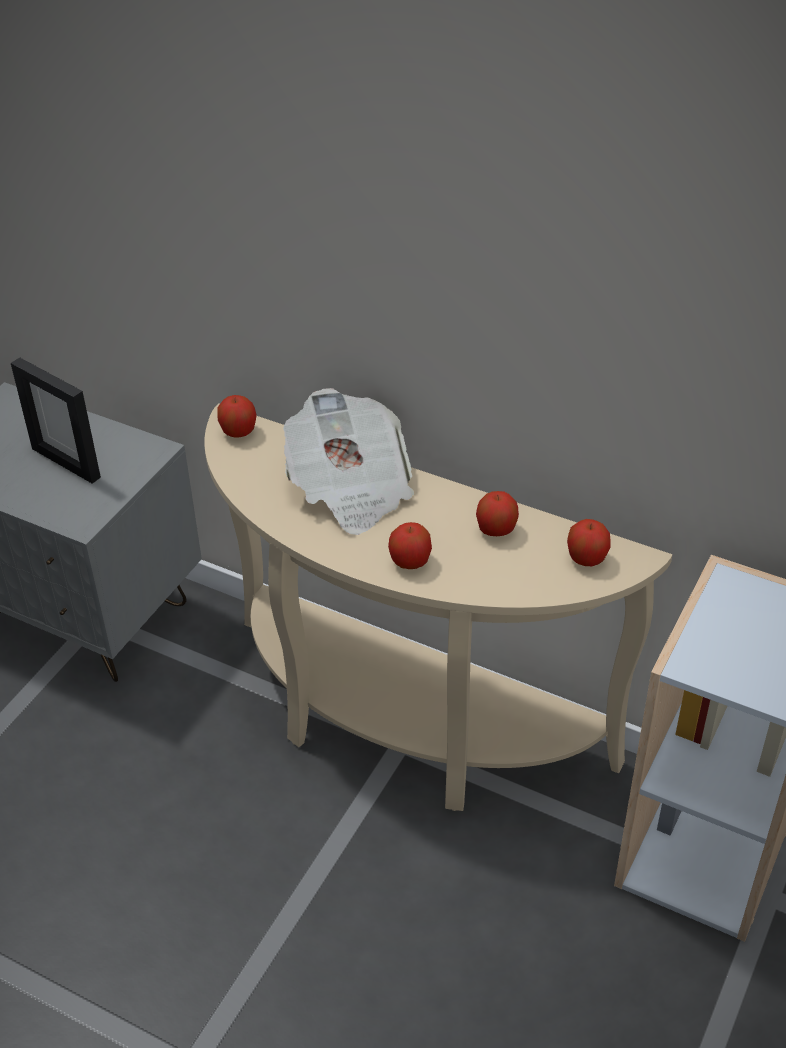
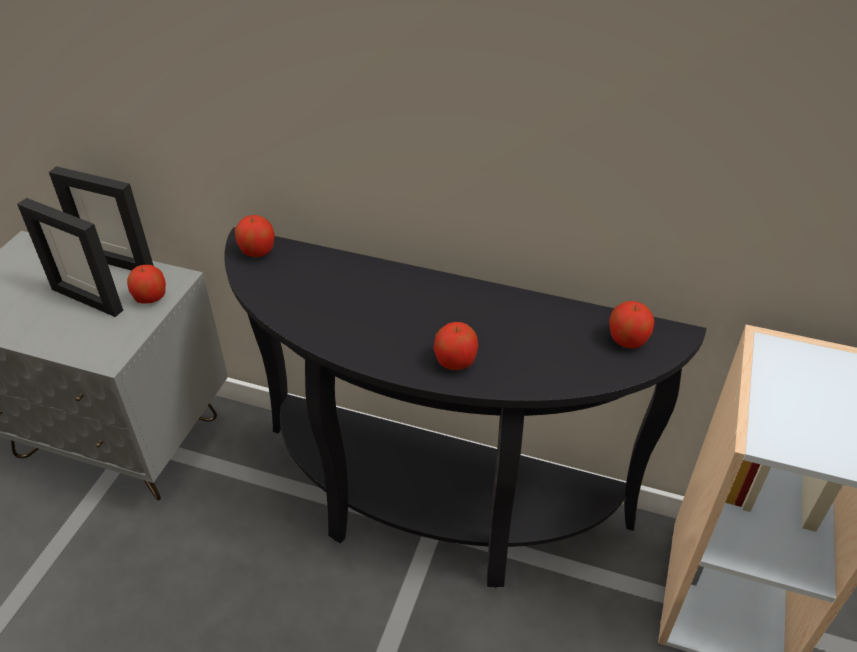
camera: 10 degrees left, 0 degrees up
beige console table [204,403,673,811] -> black console table [224,227,706,588]
newspaper [283,388,414,535] -> none
apple [476,491,519,536] -> apple moved to [127,265,166,303]
none -> picture frame [49,166,154,271]

